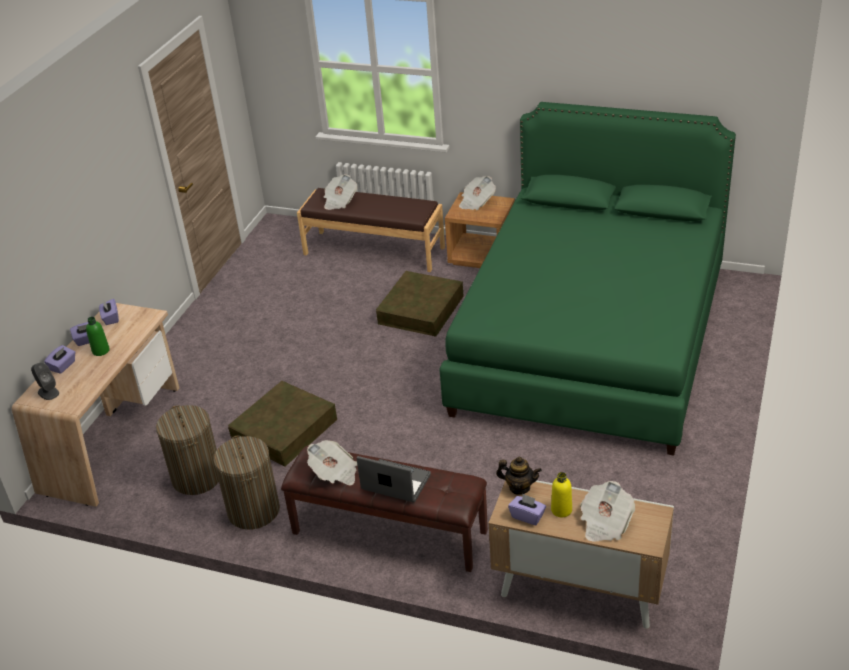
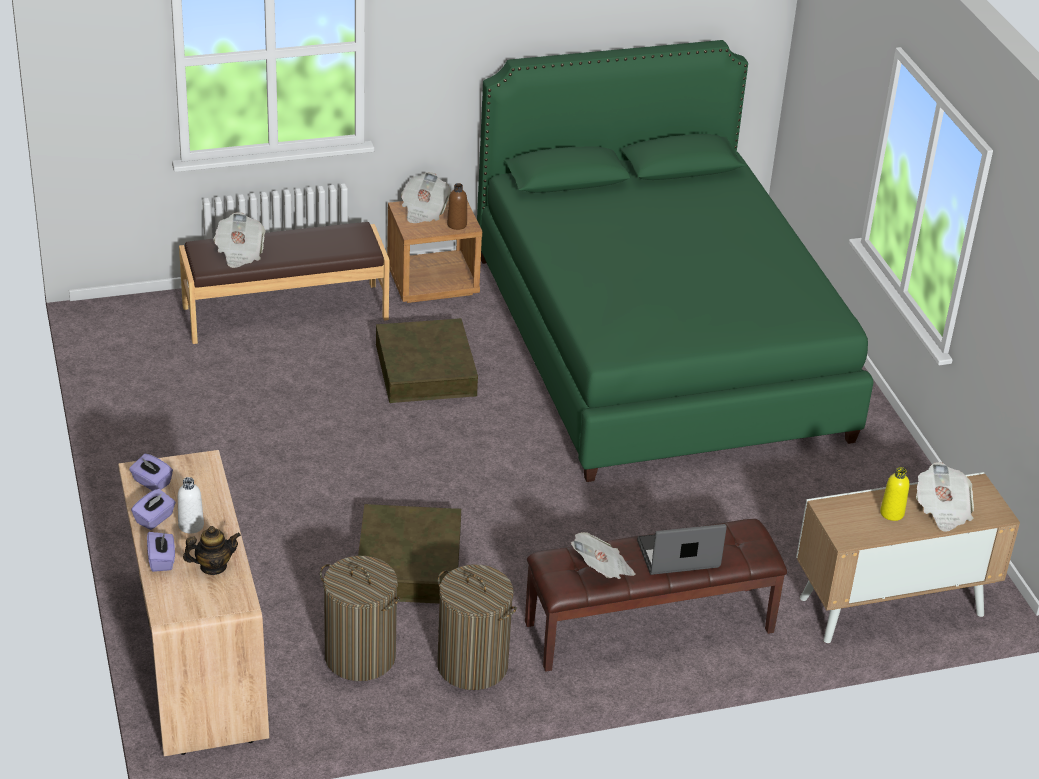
camera: 40 degrees left, 0 degrees up
grey speaker [31,362,59,400] -> none
green bottle [86,317,110,356] -> white bottle [178,477,204,534]
teapot [496,457,542,495] -> teapot moved to [183,526,241,575]
purple tissue box [508,494,546,525] -> none
none -> brown bottle [447,183,467,230]

